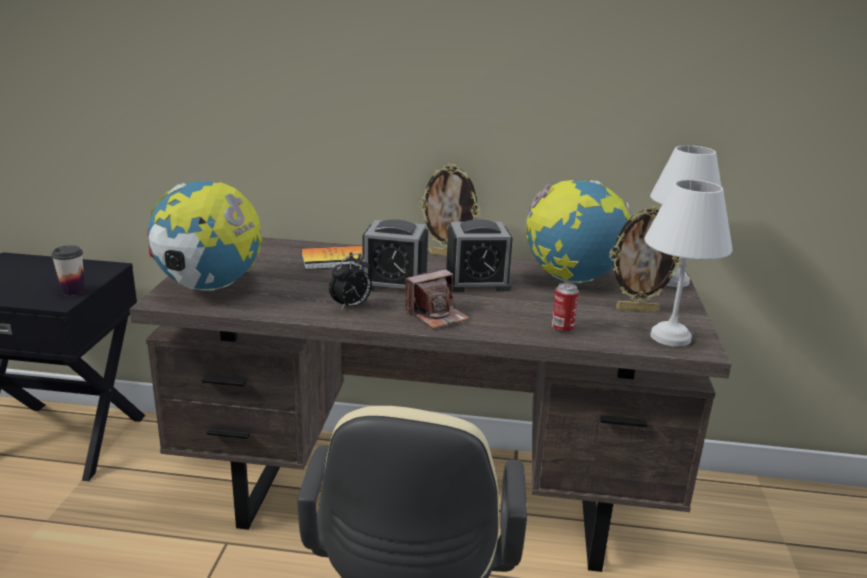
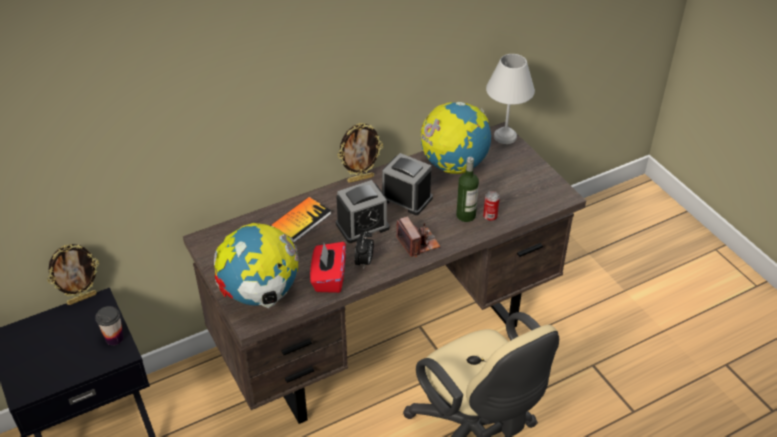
camera: 35 degrees left, 20 degrees up
camera [405,268,470,329] -> camera turned 45 degrees counterclockwise [396,217,441,257]
alarm clock [446,219,513,292] -> alarm clock turned 105 degrees counterclockwise [382,153,433,215]
picture frame [609,206,682,312] -> picture frame moved to [47,244,99,305]
white table lamp [644,180,733,347] -> none
none -> red tissue box [310,242,346,293]
none -> bottle [456,157,479,222]

